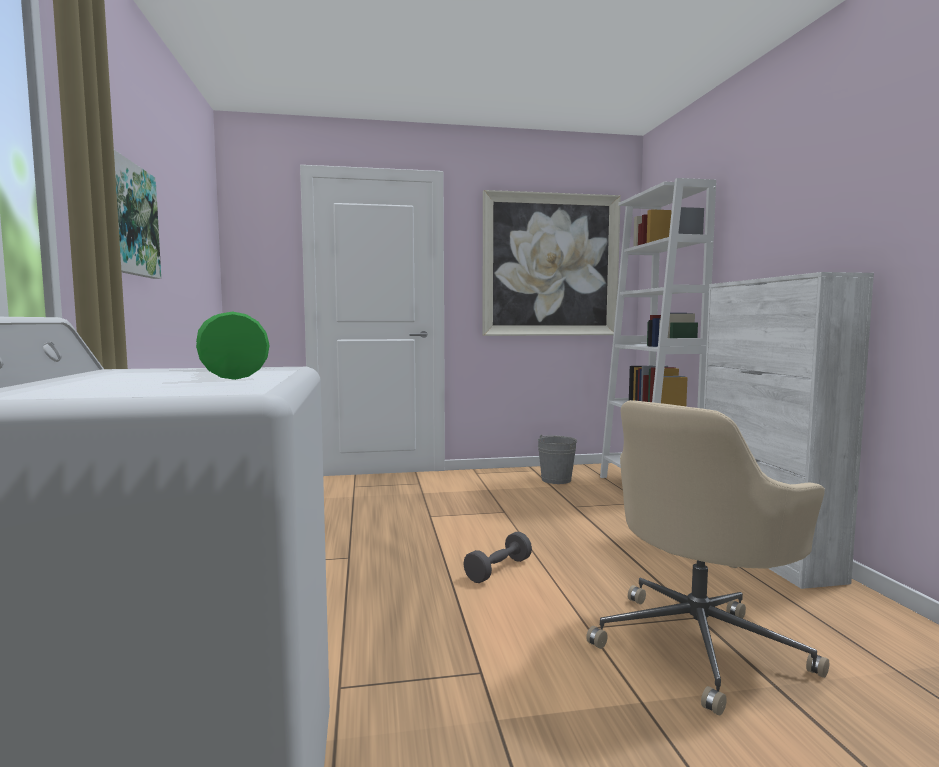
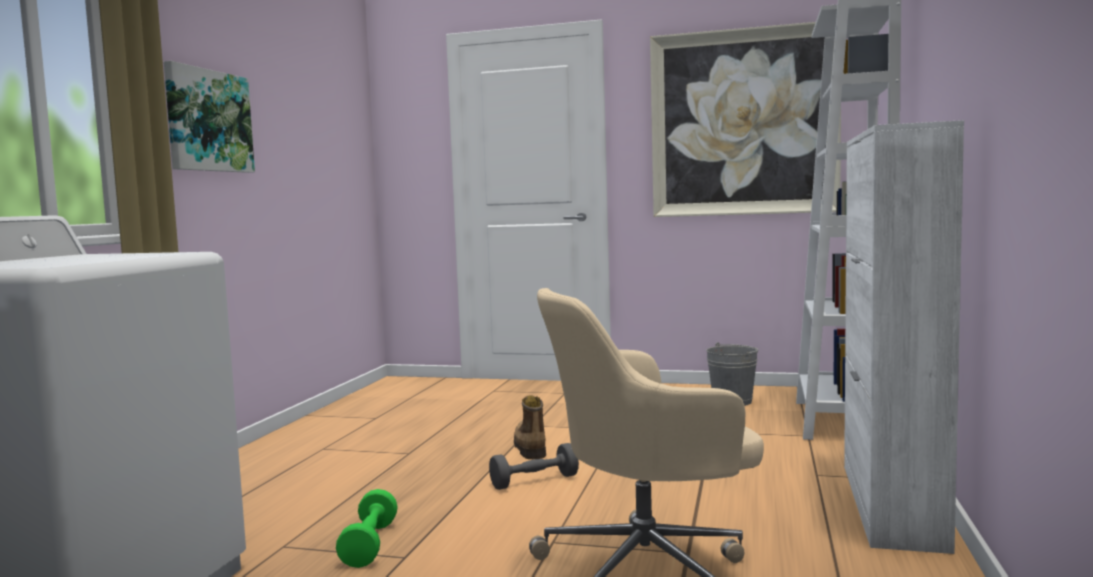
camera: 25 degrees right, 0 degrees up
green dumbbell [196,311,270,380] -> green dumbbell moved to [336,489,398,568]
none -> boot [514,395,546,459]

